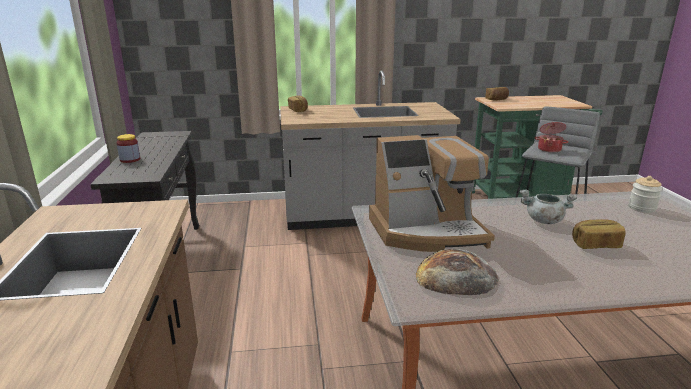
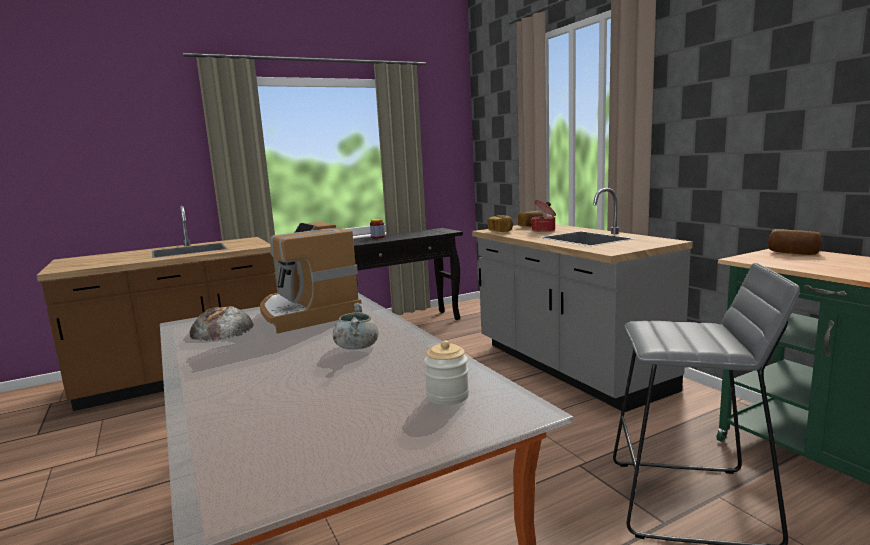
camera: 70 degrees right, 10 degrees down
cooking pot [534,122,568,153] -> cooking pot moved to [531,200,556,232]
bread [572,219,626,249] -> bread moved to [488,215,513,232]

